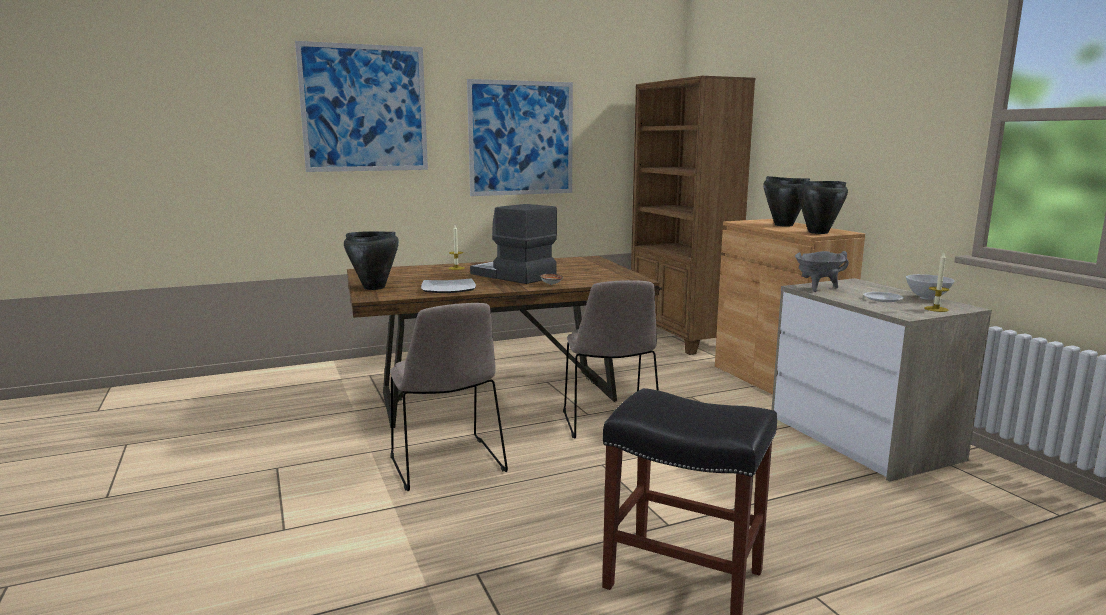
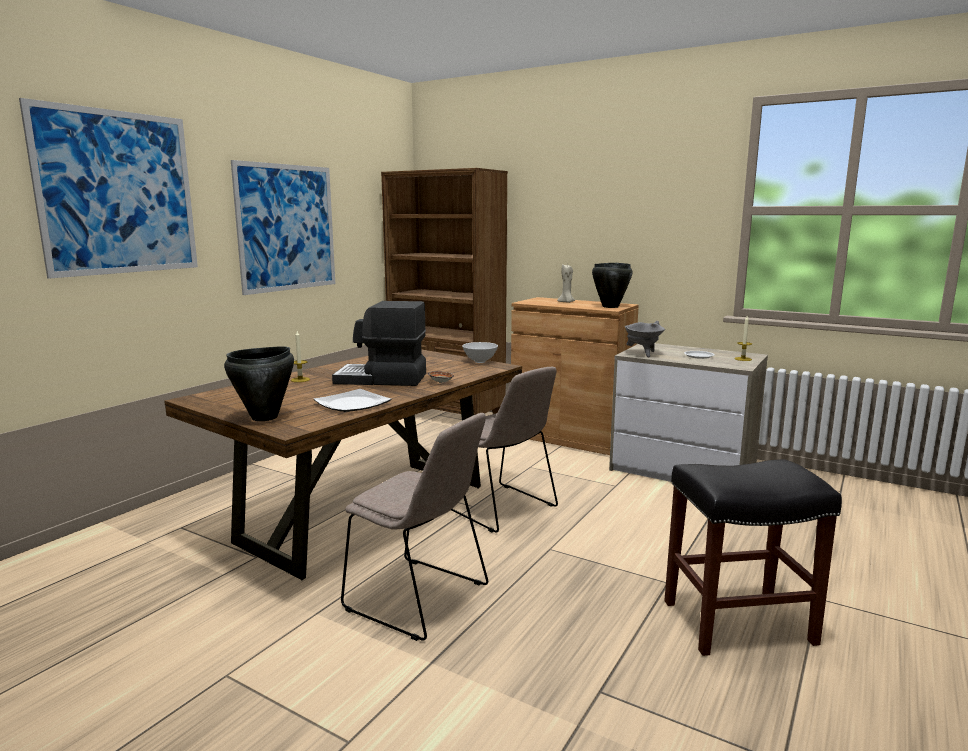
camera: 35 degrees left, 0 degrees up
black cooking pot [763,176,810,226] -> beige candle [557,264,575,303]
white bowl [906,274,954,300] -> white bowl moved to [462,342,498,363]

